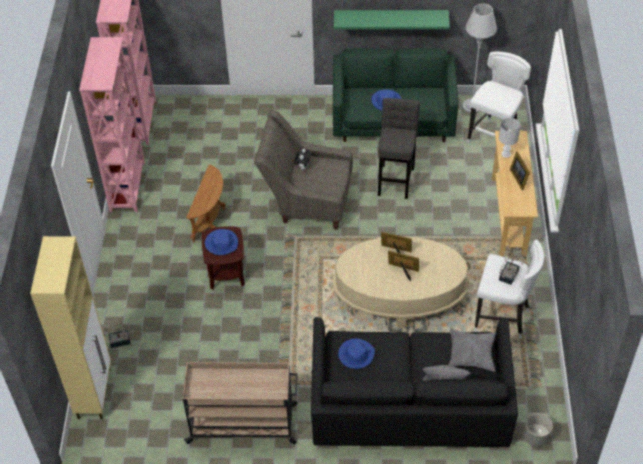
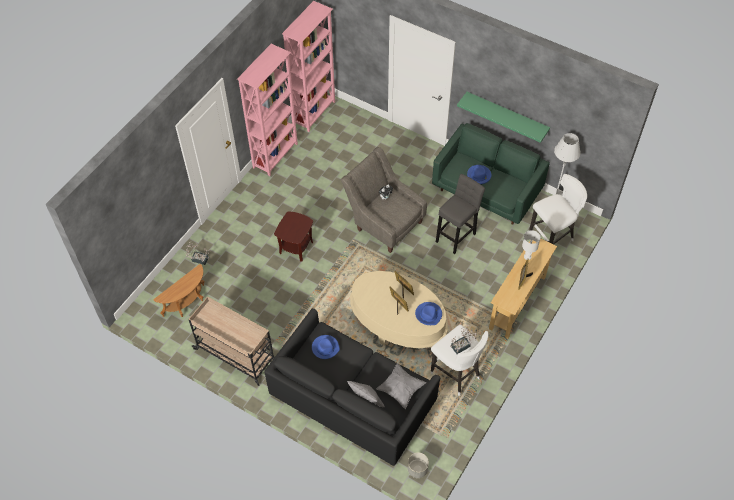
camera: 30 degrees right, 5 degrees up
beige cabinet [30,236,111,419] -> none
brown side table [186,165,226,243] -> brown side table moved to [153,264,205,317]
blue hat [205,229,238,255] -> blue hat moved to [415,302,442,325]

